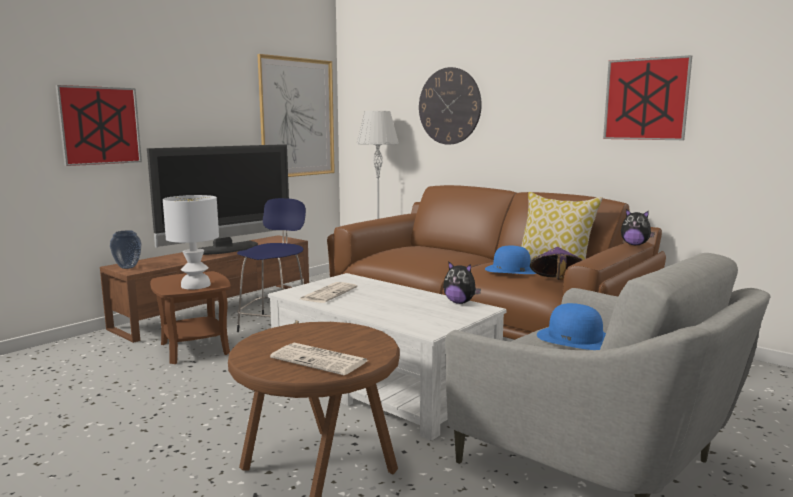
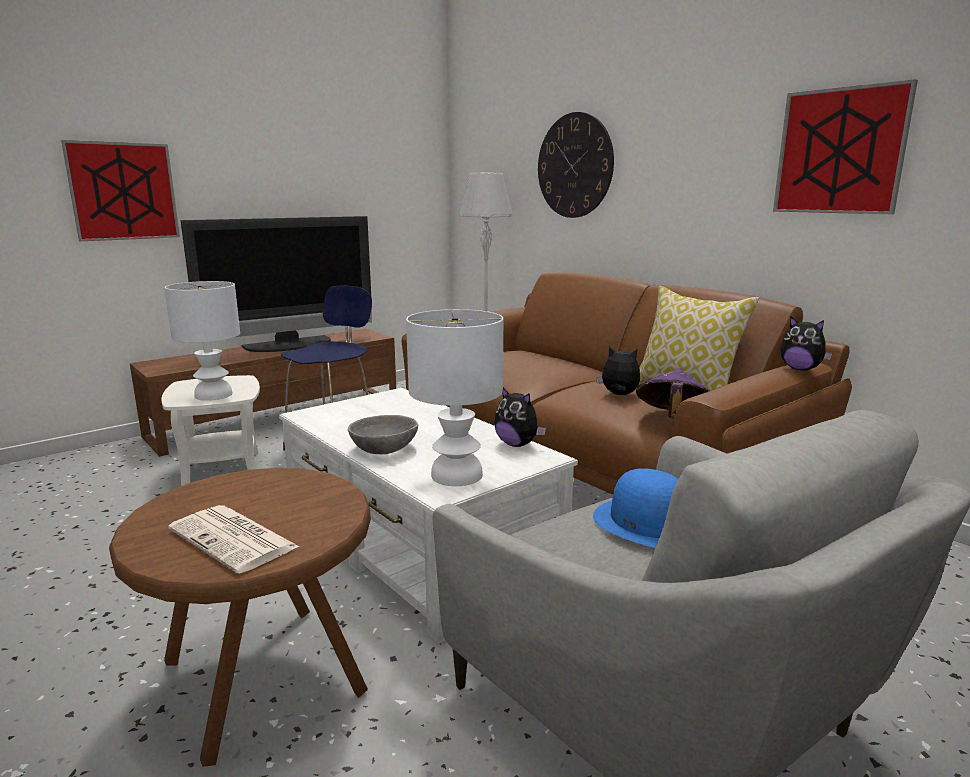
camera: 10 degrees right, 5 degrees up
vase [110,230,141,269] -> none
brown side table [150,271,231,364] -> white side table [161,375,260,486]
picture [258,54,335,177] -> none
newspaper [298,282,358,303] -> none
blue hat [485,246,536,274] -> plush toy [596,346,640,395]
none -> grey bowl [348,415,418,454]
none -> white table lamp [406,309,503,486]

